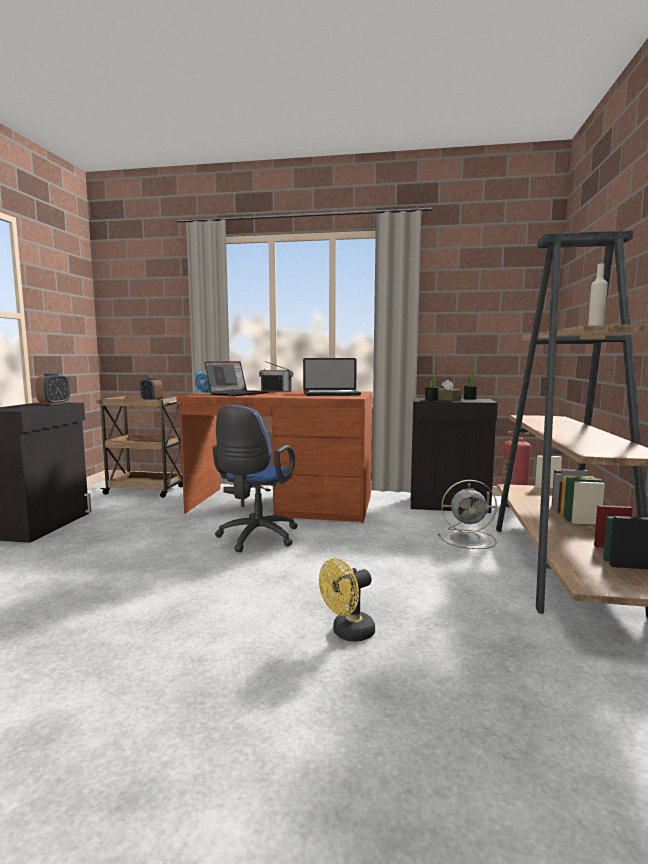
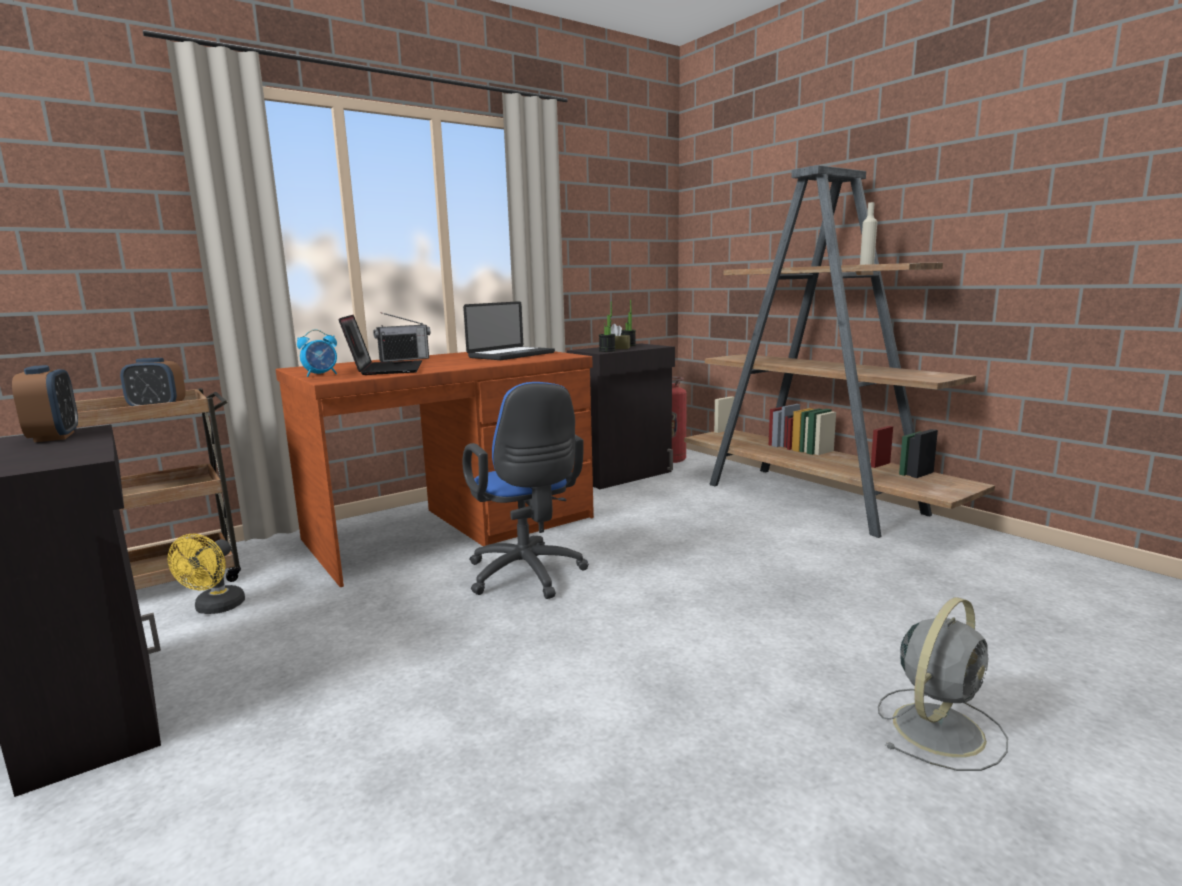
camera: 45 degrees left, 5 degrees up
yellow fan [319,558,375,641] -> yellow fan moved to [167,534,245,614]
grey fan [438,480,497,549] -> grey fan moved to [878,597,1008,771]

